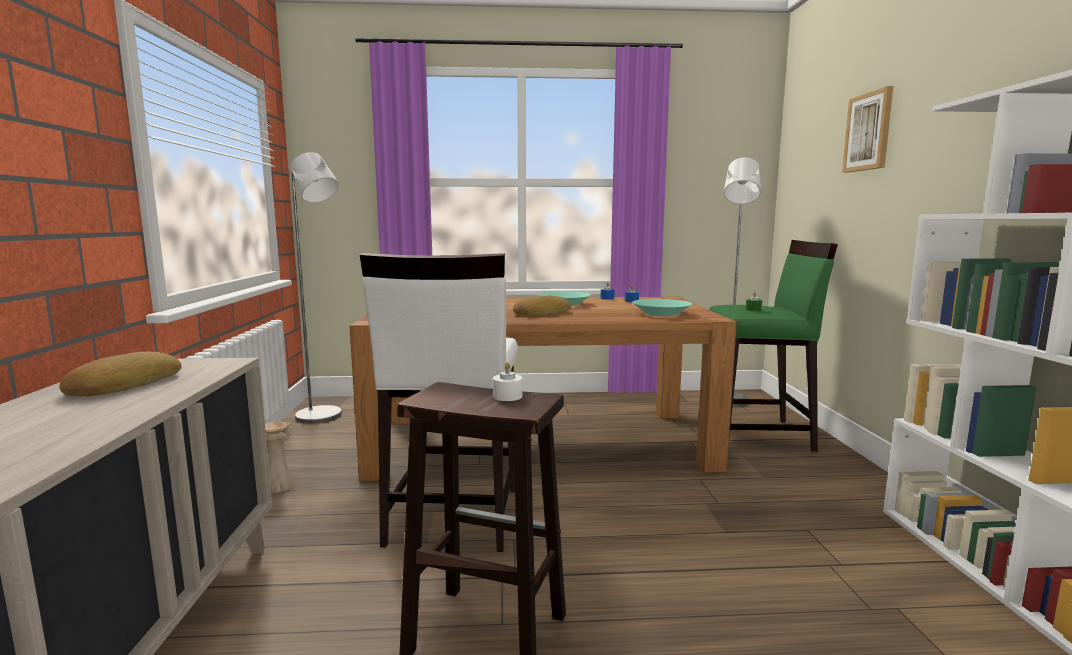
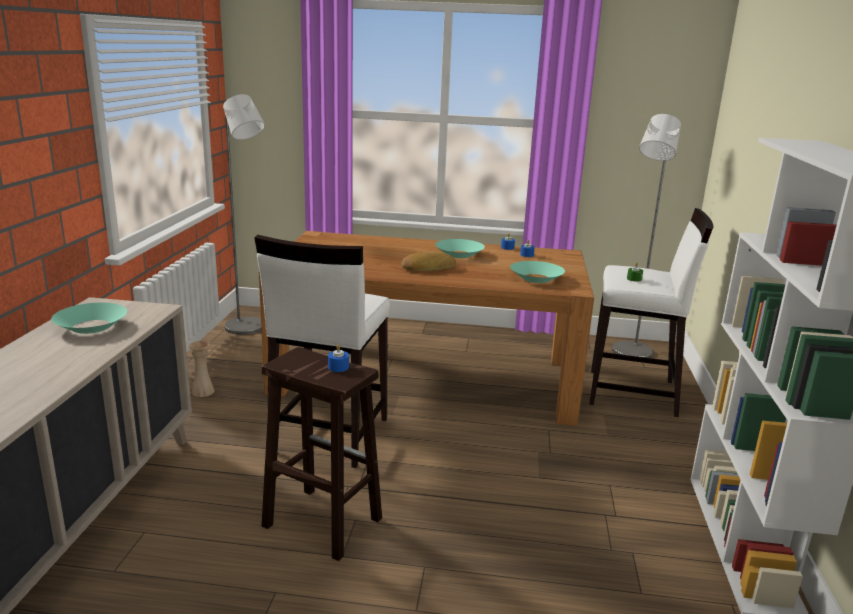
camera: 10 degrees right, 10 degrees up
bread [60,352,182,396] -> turquoise bowl [51,303,127,334]
white candle [493,362,522,401] -> blue candle [328,344,349,372]
green stool [709,240,838,452] -> white stool [589,208,713,417]
picture [842,86,893,173] -> none

